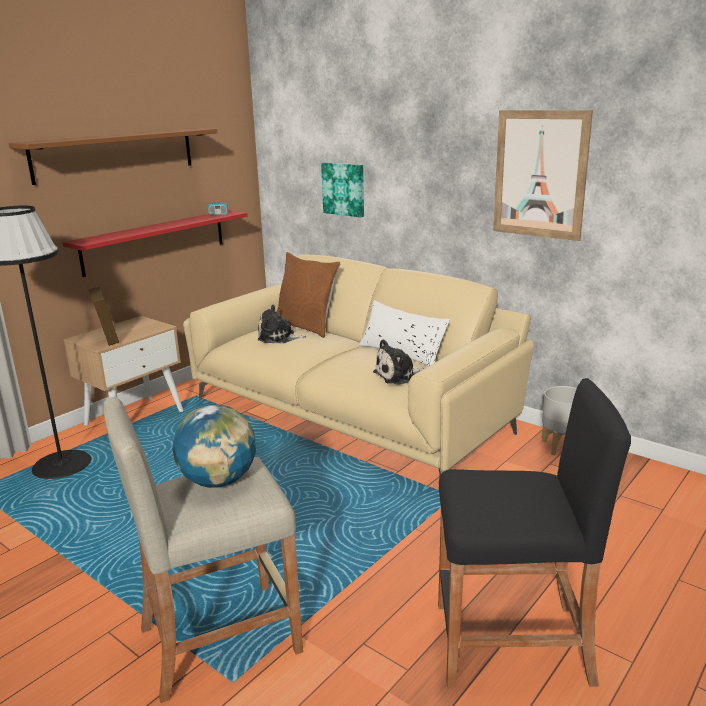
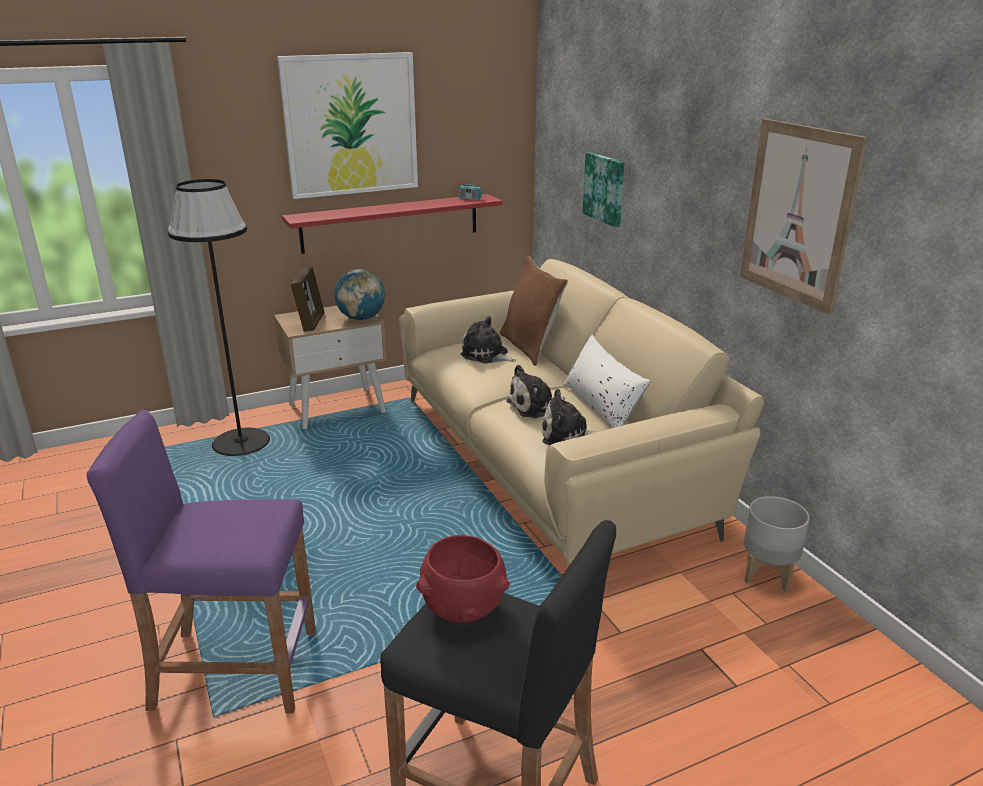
camera: 25 degrees right, 5 degrees up
brown shelf [8,128,217,185] -> picture [277,52,418,199]
beige stool [104,397,303,703] -> purple stool [87,410,316,713]
globe [172,405,256,488] -> globe moved to [334,269,385,320]
none -> red bowl [416,535,510,623]
none -> plush toy [506,365,565,418]

